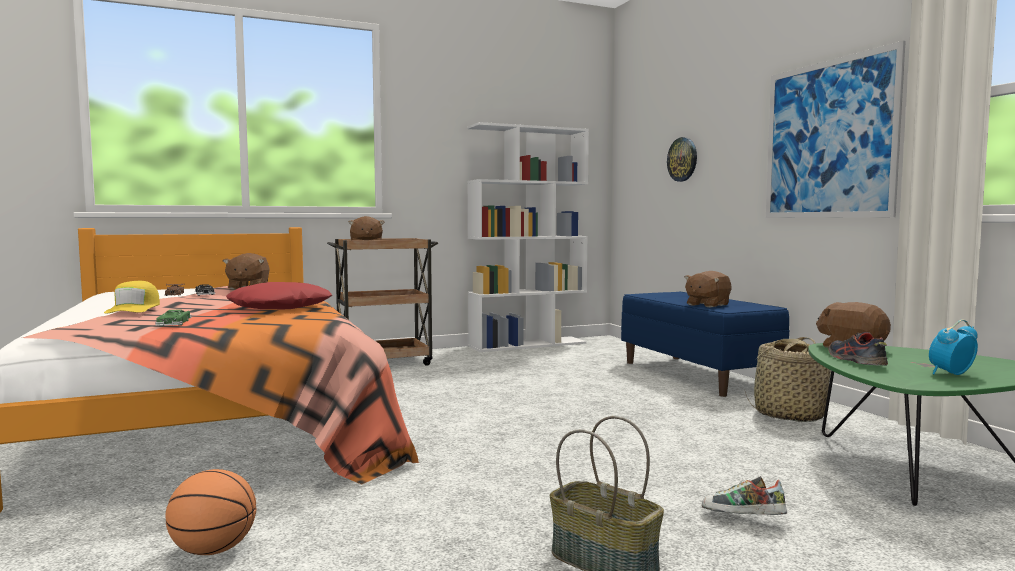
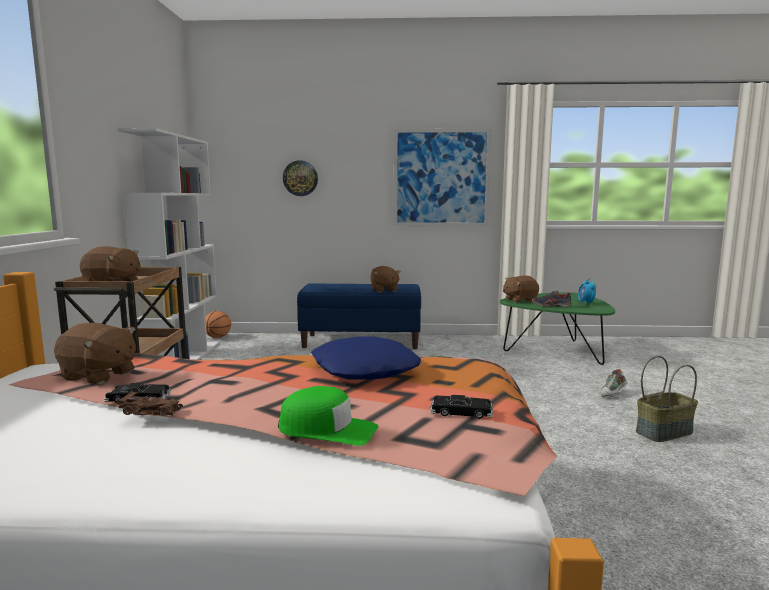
camera: 65 degrees left, 5 degrees up
yellow cap [104,281,160,313] -> green cap [278,386,379,446]
green toy car [155,310,192,326] -> black toy car [430,395,493,419]
basketball [165,469,256,555] -> basketball moved to [205,311,231,338]
red pillow [226,282,333,309] -> blue pillow [311,336,421,380]
basket [744,337,831,422] -> none

